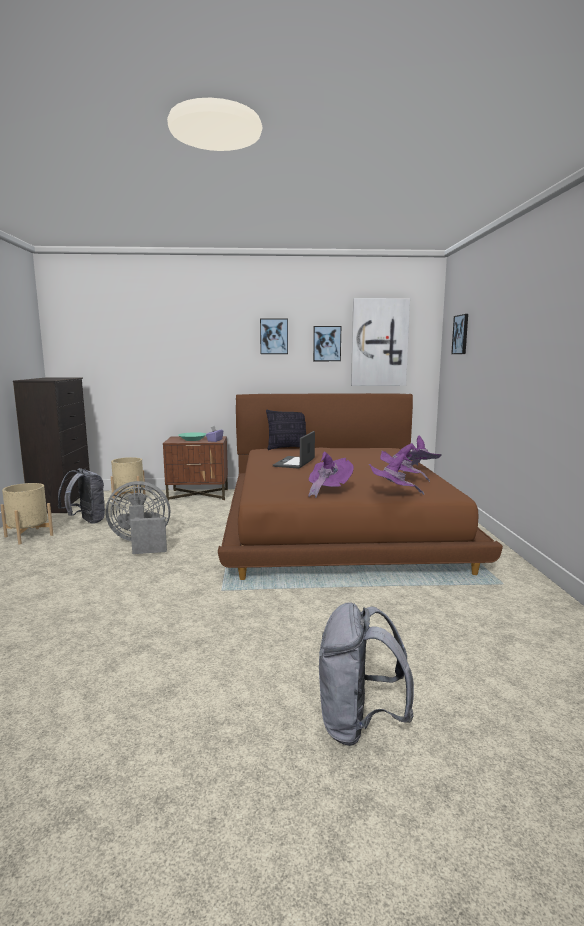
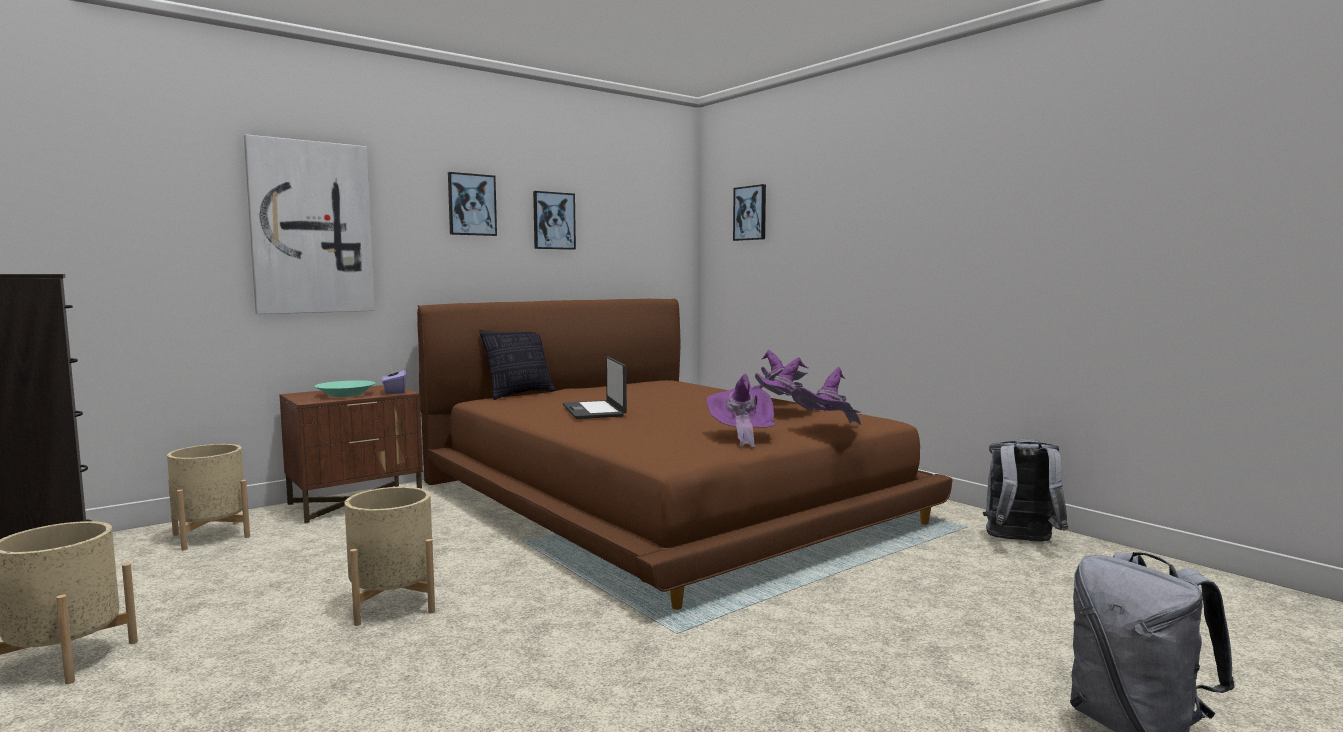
camera: 35 degrees left, 5 degrees down
grey backpack [58,468,105,524] -> grey backpack moved to [983,439,1068,542]
grey fan [106,481,170,554] -> beige planter [344,487,435,626]
picture [351,298,410,386] -> picture moved to [244,134,375,314]

